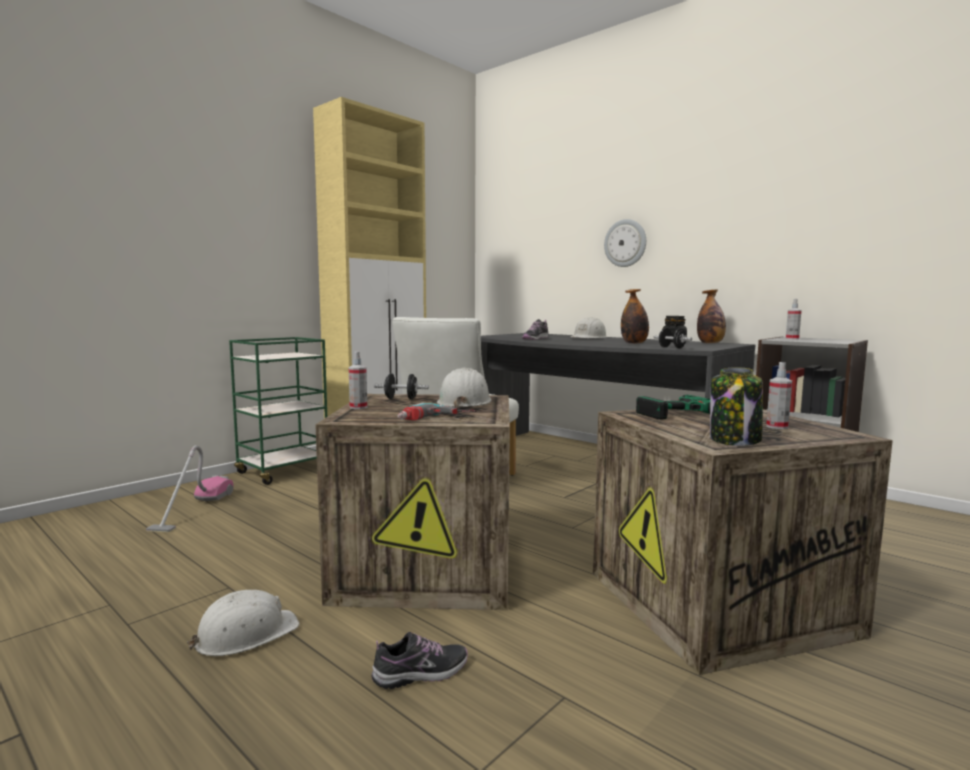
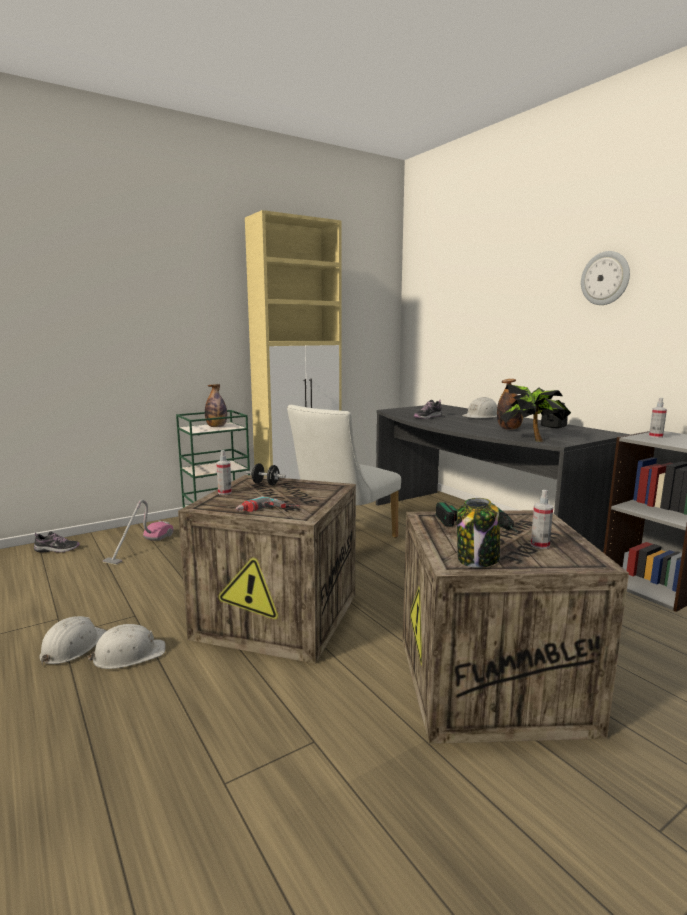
camera: 15 degrees right, 5 degrees up
shoe [371,632,468,689] -> shoe moved to [34,531,79,552]
white hard hat [437,368,492,409] -> white hard hat moved to [39,616,106,666]
wall clock [604,219,646,267] -> wall clock moved to [581,251,630,305]
black dumbbell [653,328,692,348] -> potted plant [500,384,571,442]
bottle [697,289,726,343] -> bottle moved to [205,384,227,427]

